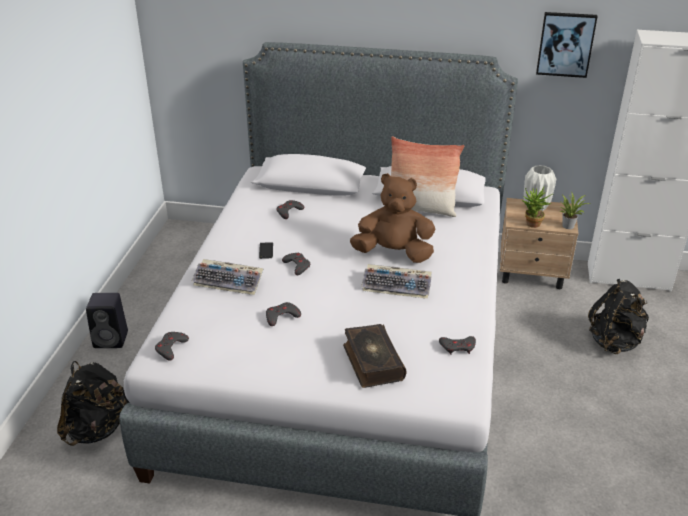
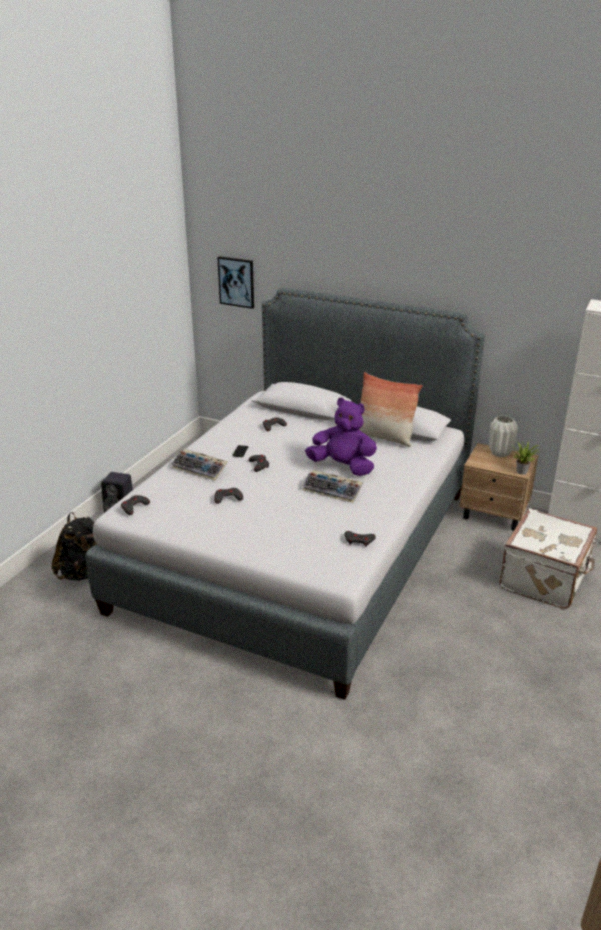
camera: 15 degrees right, 5 degrees down
book [343,324,406,388] -> none
brown plush toy [350,173,435,263] -> purple plush toy [305,397,377,476]
potted plant [522,187,553,228] -> none
picture [536,12,598,78] -> picture moved to [217,256,254,309]
black backpack [588,279,649,354] -> white suitcase [499,508,597,609]

